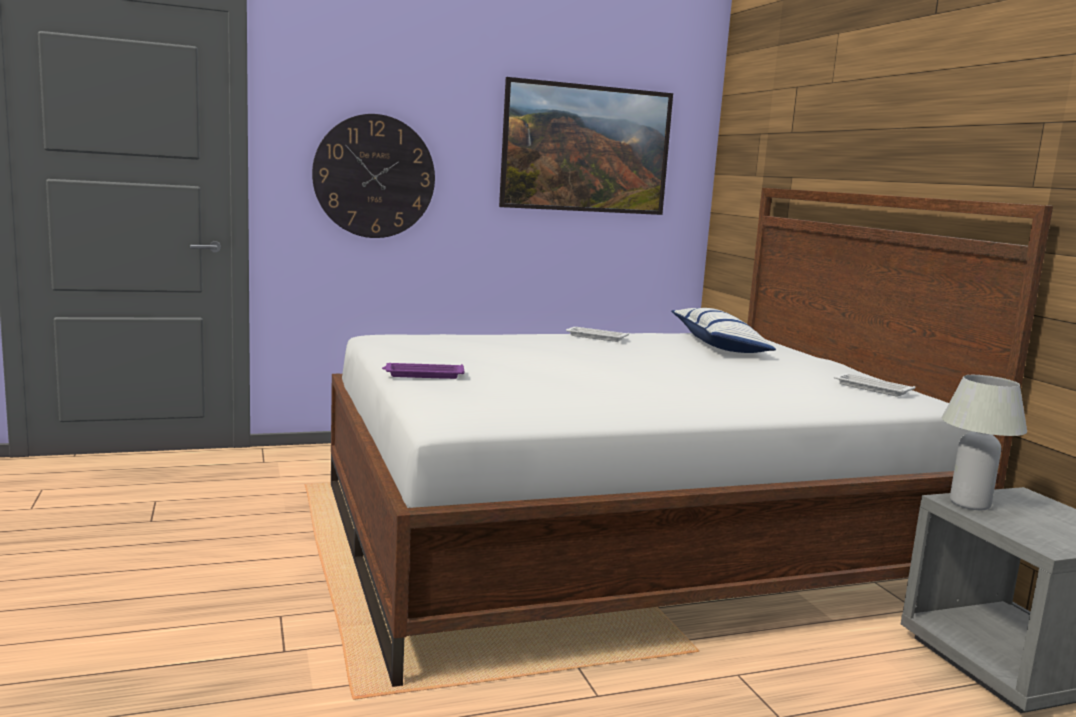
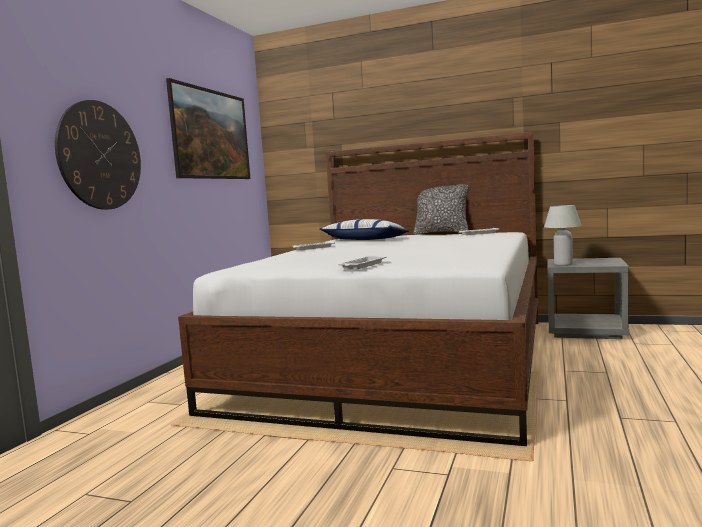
camera: 50 degrees left, 5 degrees down
purple tray [382,363,465,379] -> white tray [338,256,386,269]
none -> pillow [413,184,469,235]

